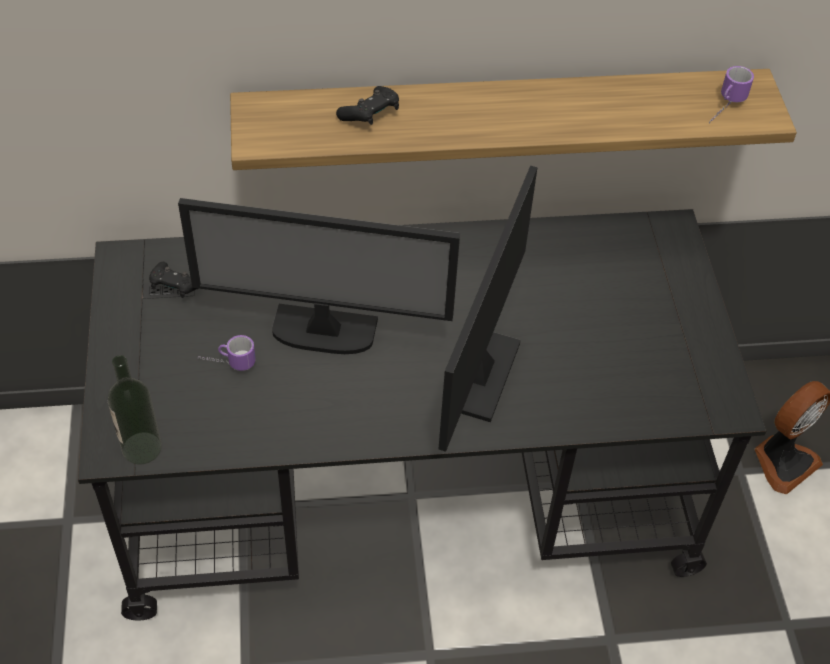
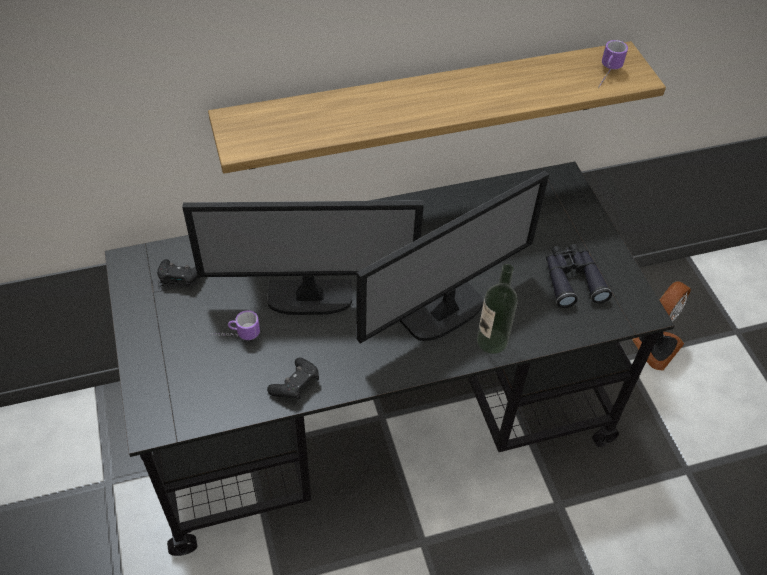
camera: 10 degrees left, 0 degrees up
bottle [108,355,162,465] -> bottle moved to [477,264,518,354]
black game controller [336,86,399,125] -> black game controller moved to [267,357,319,400]
monitor [439,166,538,452] -> monitor turned 135 degrees counterclockwise [356,171,549,344]
none -> black binoculars [546,244,612,308]

